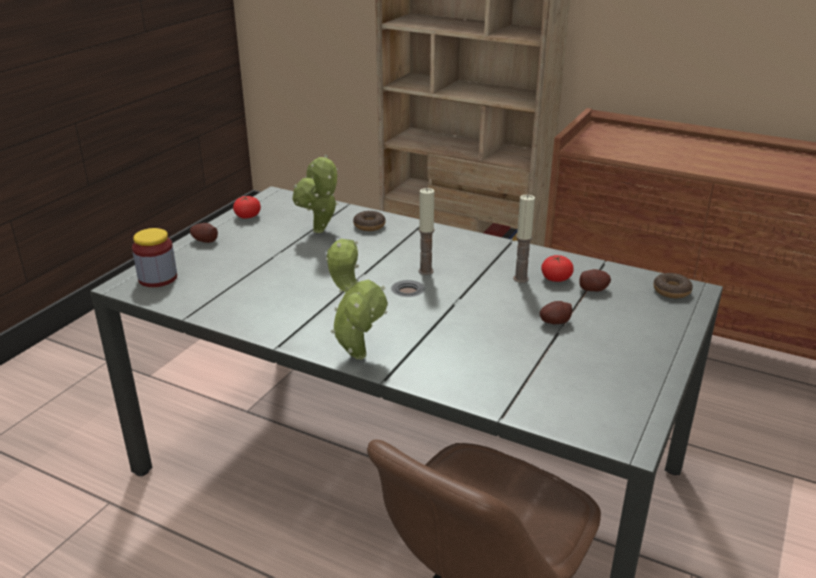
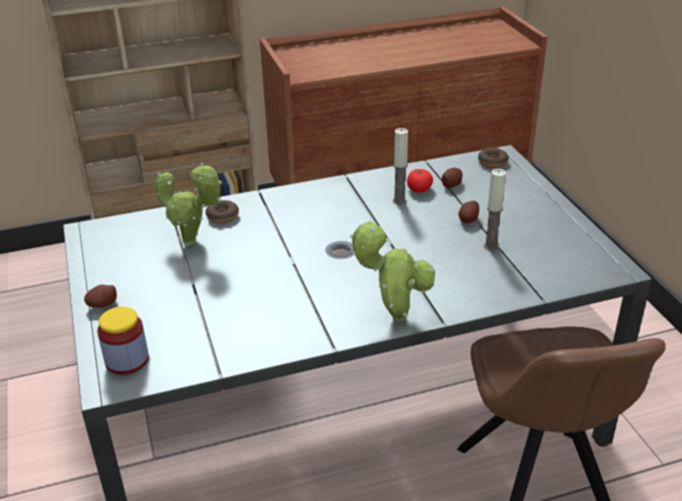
camera: 45 degrees left, 5 degrees up
tomato [233,196,261,219] -> none
candle [418,188,435,275] -> candle moved to [484,169,506,251]

